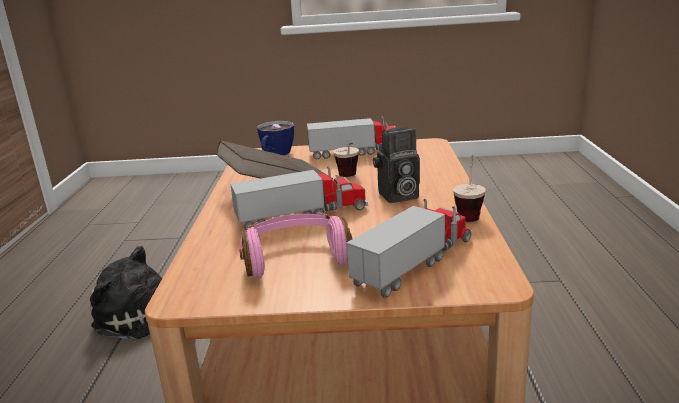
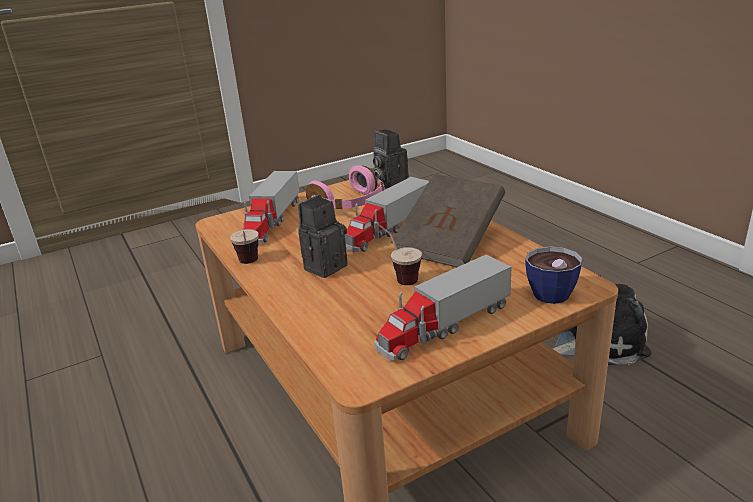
camera: 150 degrees right, 5 degrees up
none -> camera [373,129,409,189]

